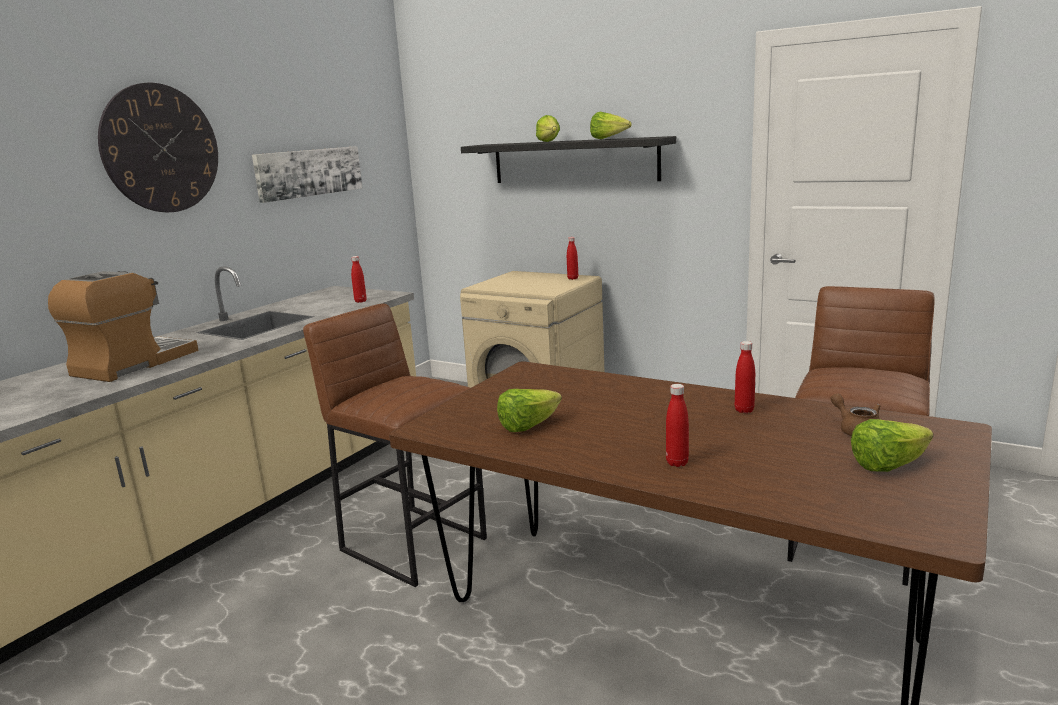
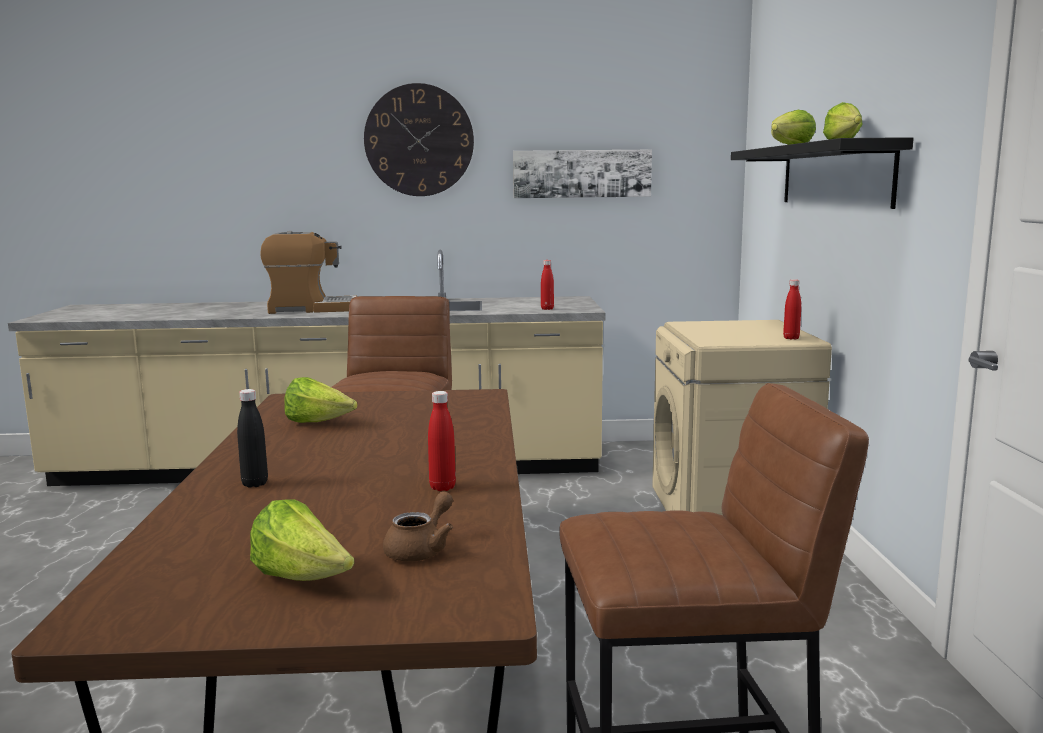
camera: 55 degrees right, 5 degrees down
red bottle [666,384,689,467] -> black bottle [237,389,268,488]

